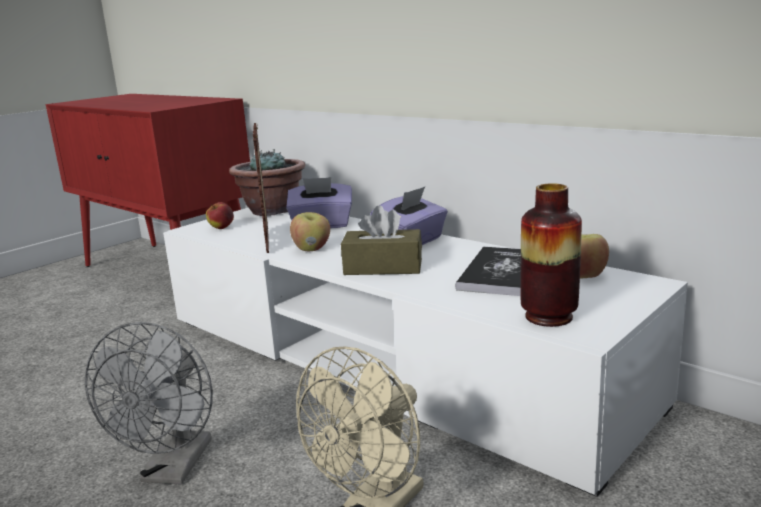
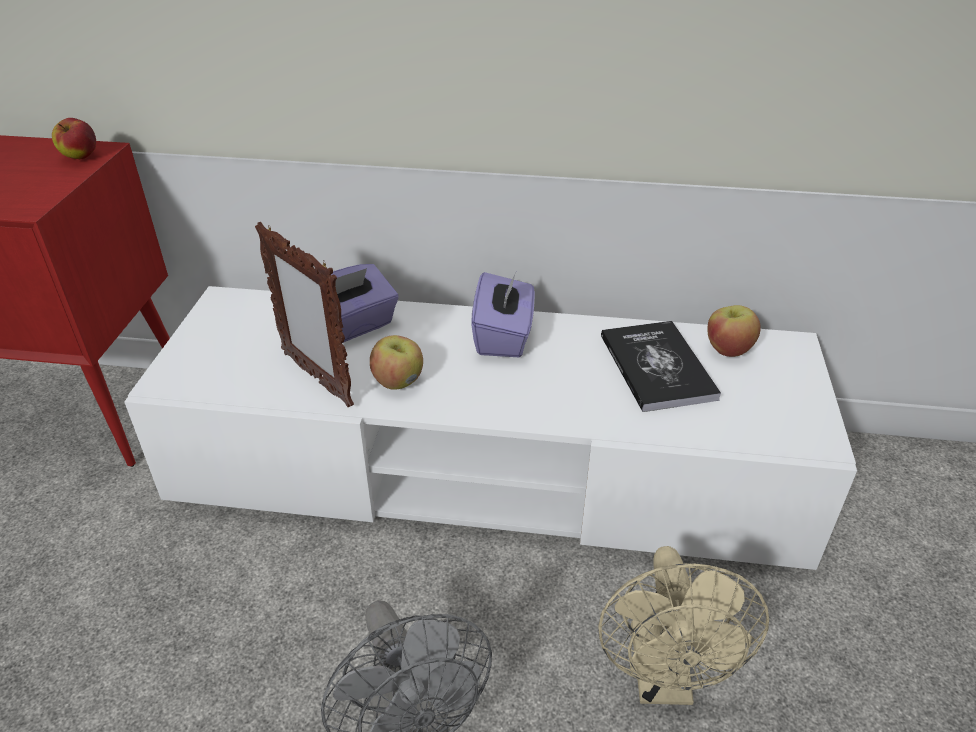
camera: 35 degrees left, 20 degrees up
apple [206,202,234,229] -> apple moved to [52,118,96,159]
potted plant [229,149,305,216] -> none
brown tissue box [341,205,422,275] -> none
vase [520,183,582,327] -> none

